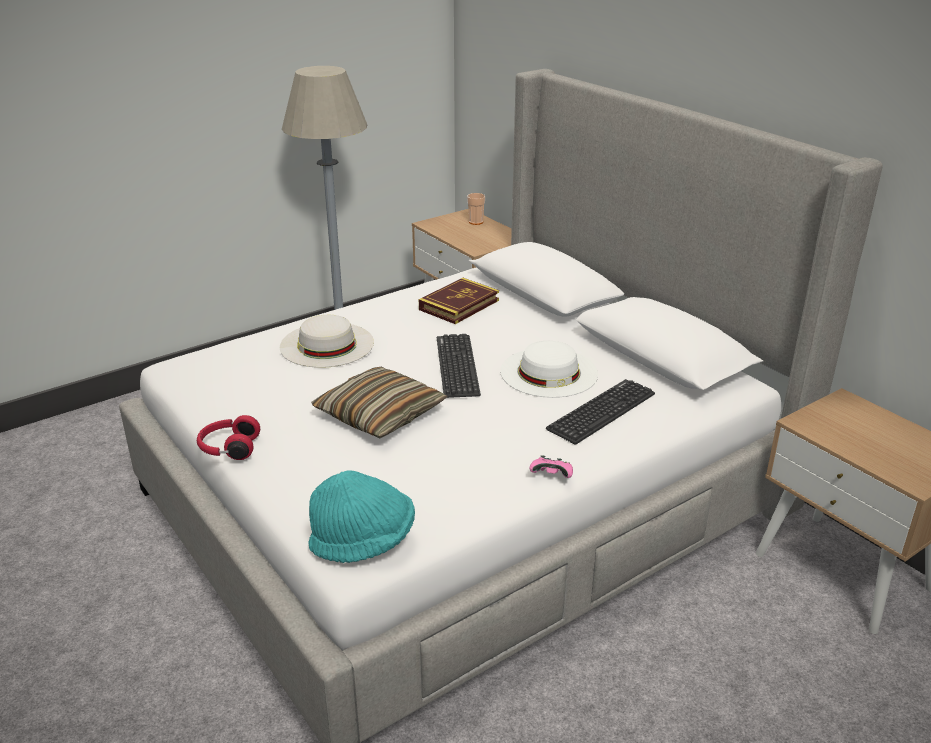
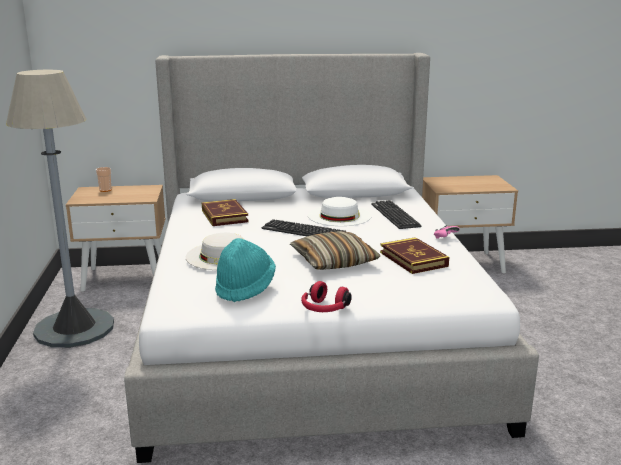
camera: 60 degrees left, 10 degrees down
turquoise hat [308,471,415,563] -> turquoise hat moved to [215,238,276,302]
none -> book [380,237,449,274]

